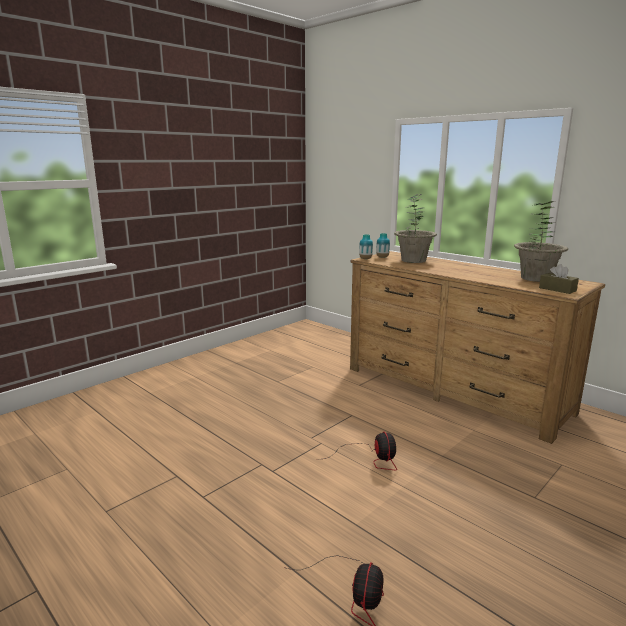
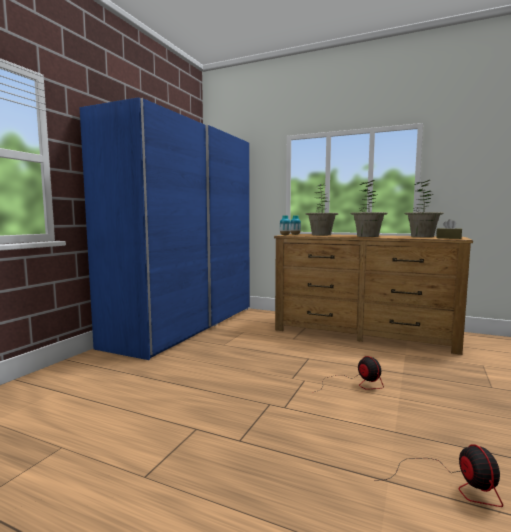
camera: 20 degrees left, 10 degrees down
none -> blue wardrobe [80,97,250,360]
none -> potted plant [351,180,388,237]

